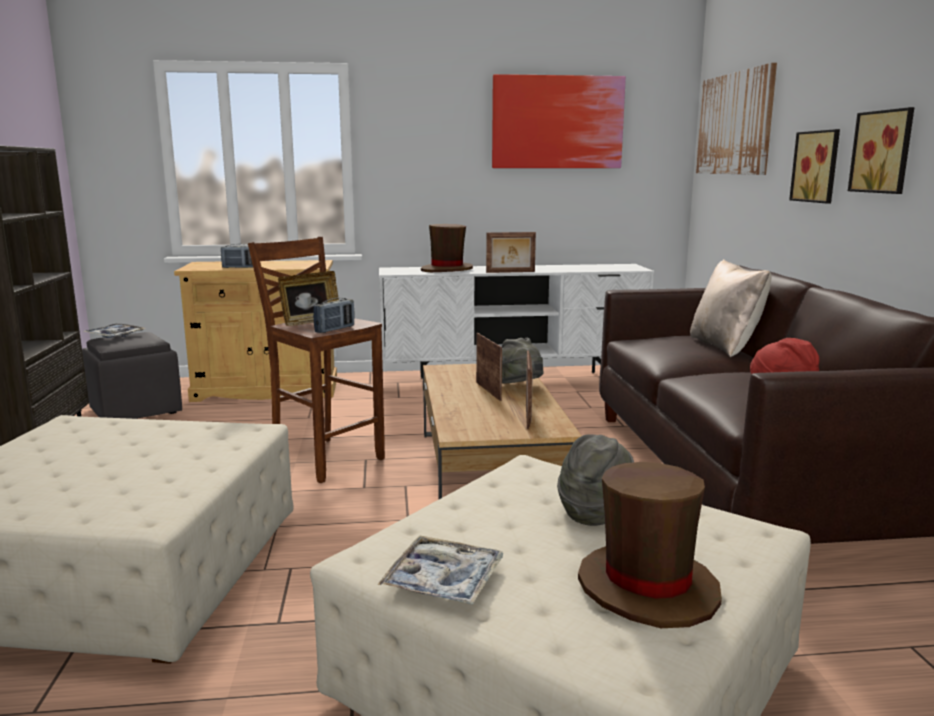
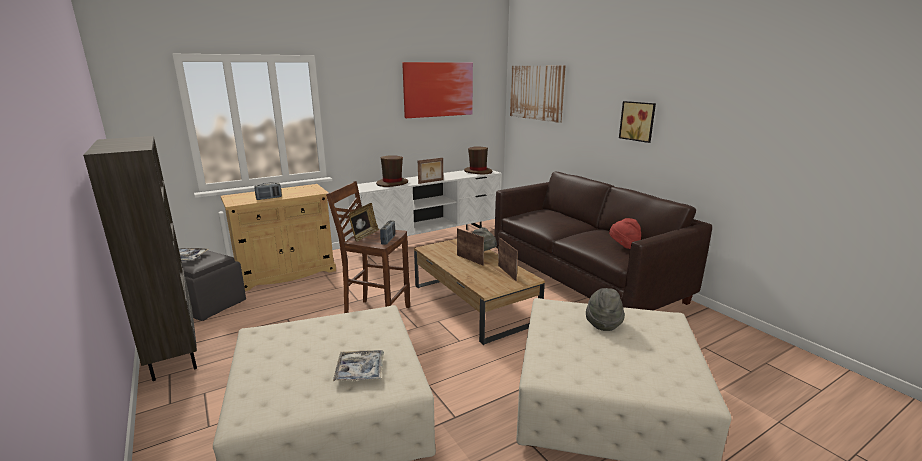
camera: 25 degrees left, 5 degrees up
tray [377,535,504,605] -> tray moved to [333,350,384,381]
brown hat [578,462,722,628] -> brown hat moved to [464,147,493,175]
beige pillow [690,259,772,358] -> none
picture [789,129,840,204] -> none

